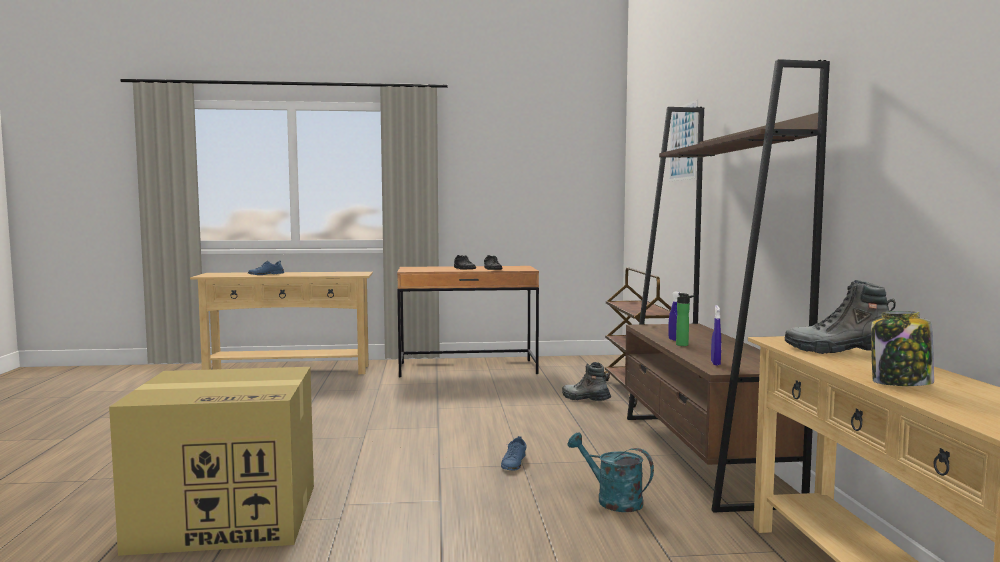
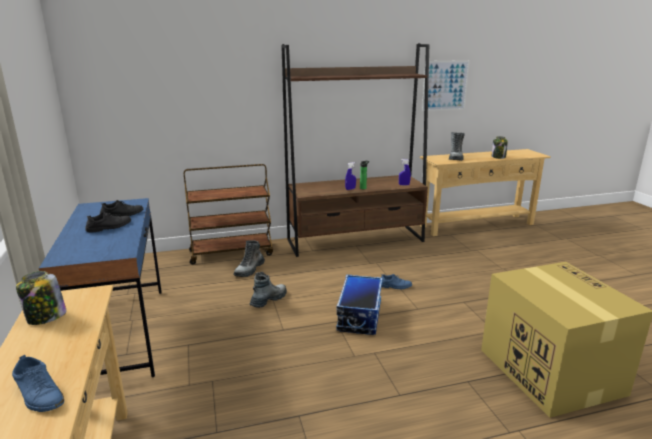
camera: 100 degrees left, 15 degrees up
brown desk [397,266,539,377] -> blue desk [39,198,162,377]
turquoise watering can [567,433,654,512] -> none
picture [669,99,698,181] -> picture moved to [422,60,470,111]
none -> jar [16,271,67,325]
none -> boot [249,272,287,308]
none -> storage box [336,274,383,335]

